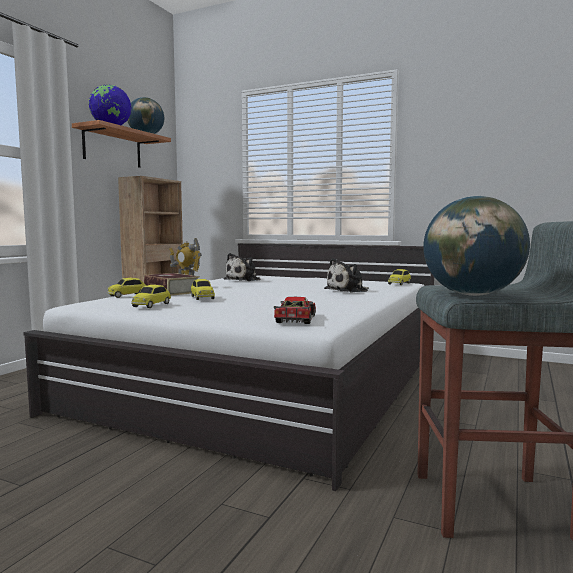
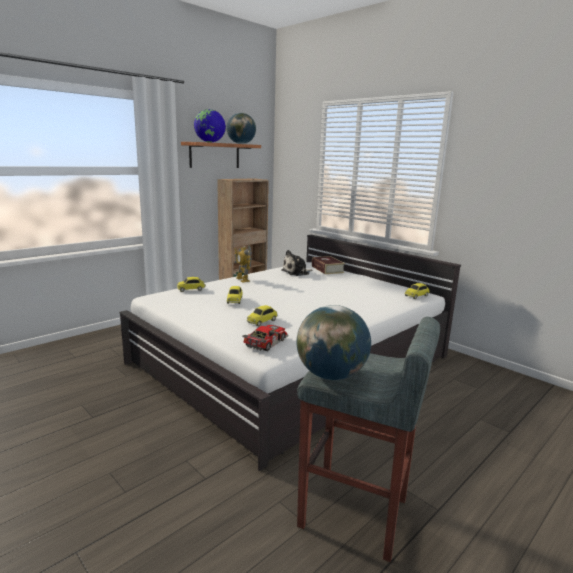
camera: 20 degrees right, 10 degrees up
toy car [131,285,171,308] -> toy car moved to [247,305,278,326]
book [143,273,200,296] -> book moved to [312,256,345,274]
plush toy [324,258,369,293] -> none

